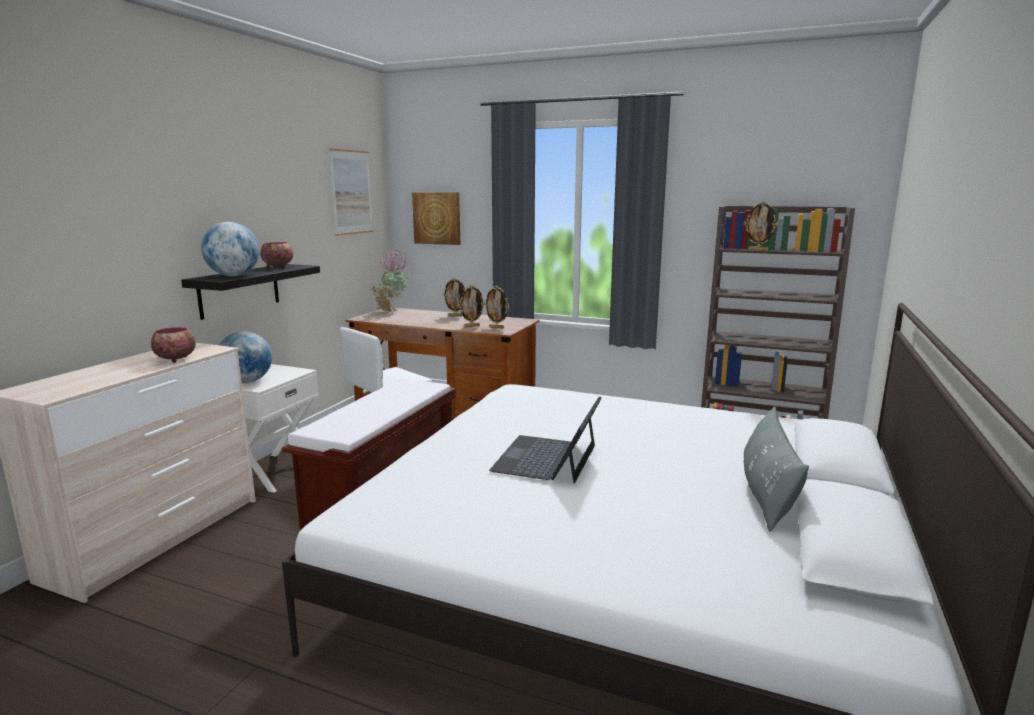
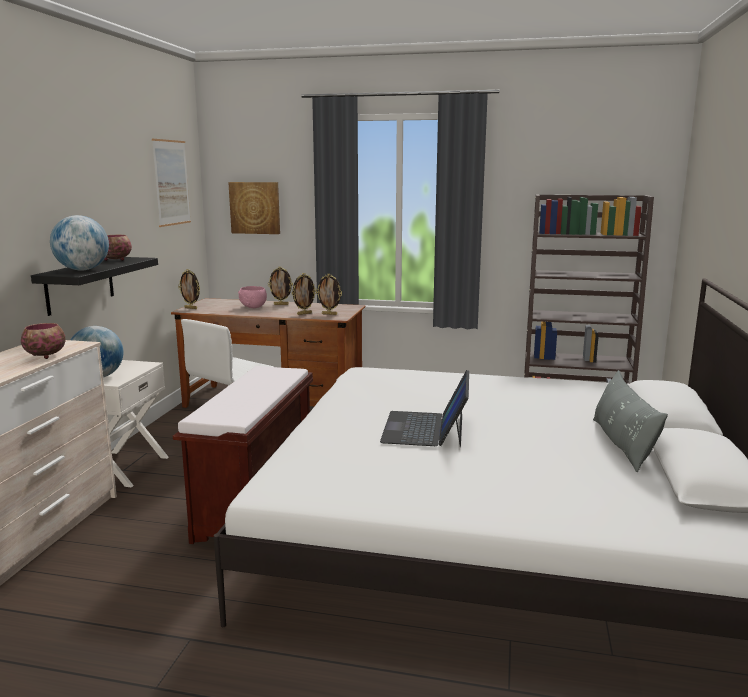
camera: 10 degrees left, 0 degrees up
potted plant [369,249,409,312] -> none
picture frame [744,201,778,251] -> picture frame moved to [178,269,200,309]
none -> pink bowl [238,286,267,308]

